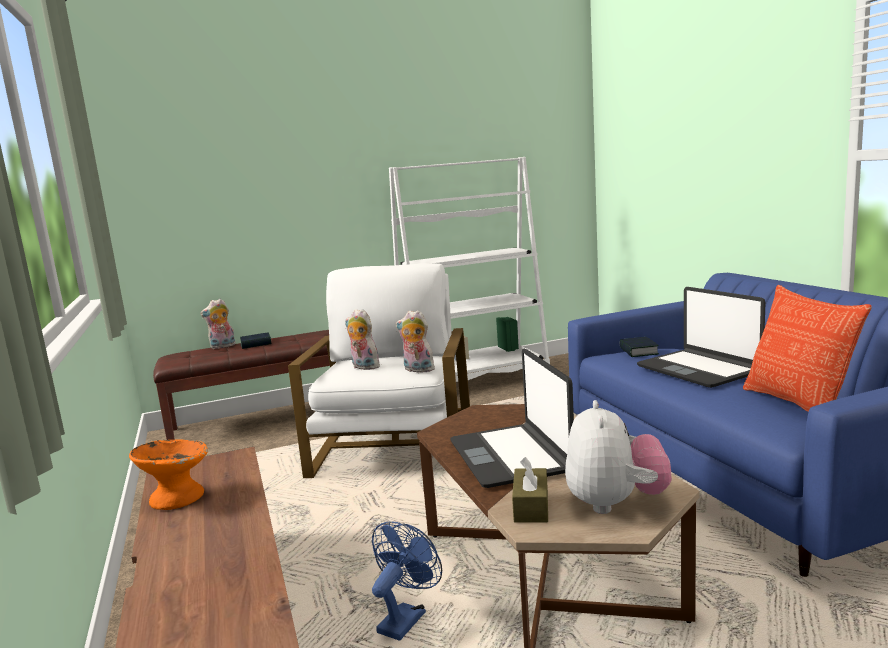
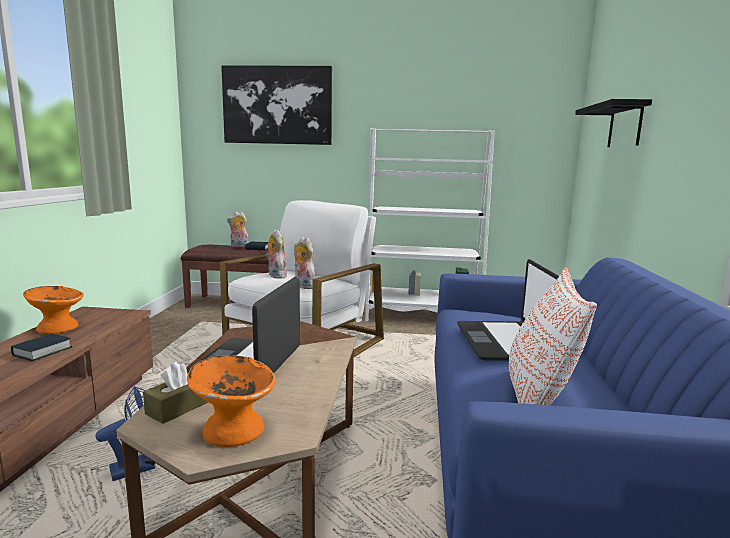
camera: 25 degrees right, 0 degrees up
plush toy [565,400,672,514] -> orange bowl [187,355,276,447]
book [620,337,659,357] -> book moved to [11,334,72,361]
orange pillow [743,285,872,412] -> white pillow [509,267,597,405]
none -> picture [221,65,332,145]
none -> black shelf [575,99,652,147]

